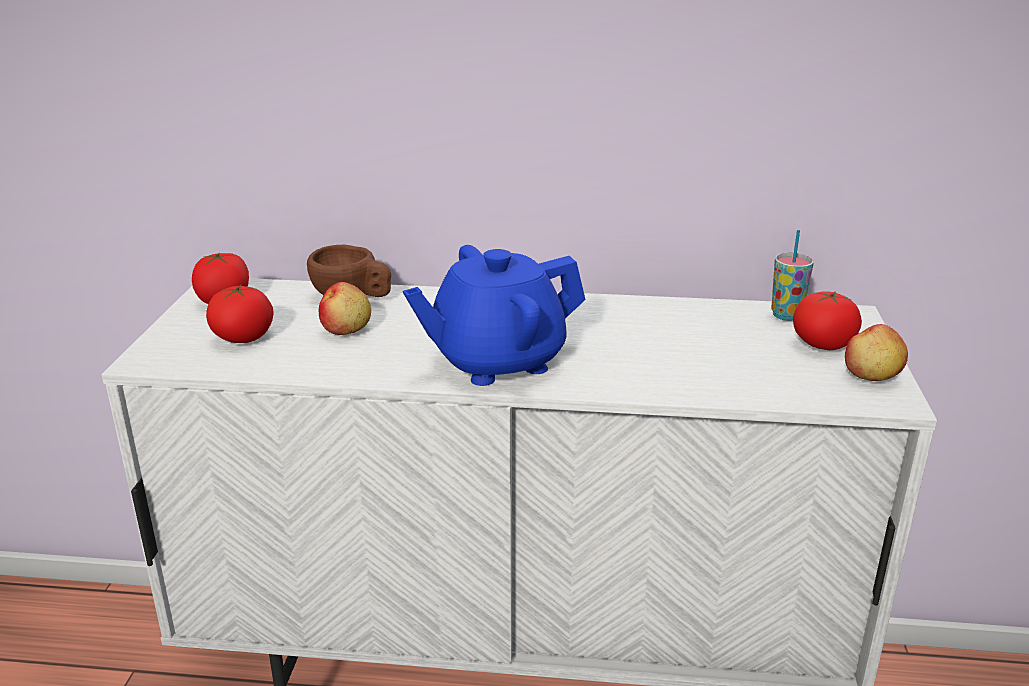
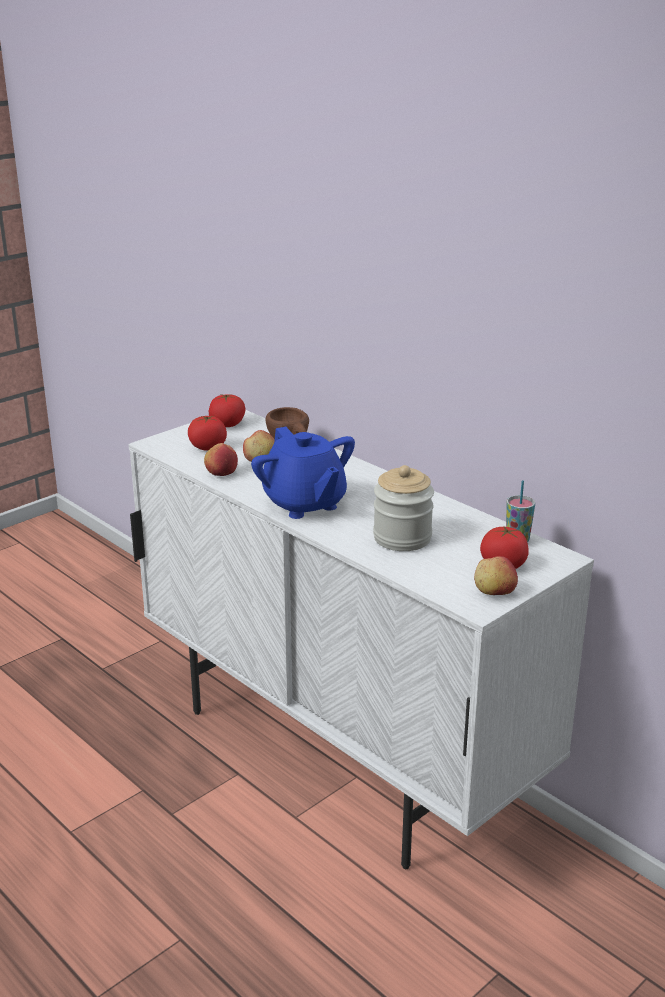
camera: 40 degrees right, 0 degrees up
blue teapot [403,245,586,386] -> blue teapot turned 135 degrees counterclockwise [251,427,355,519]
none -> apple [204,443,238,476]
none -> jar [373,465,434,551]

